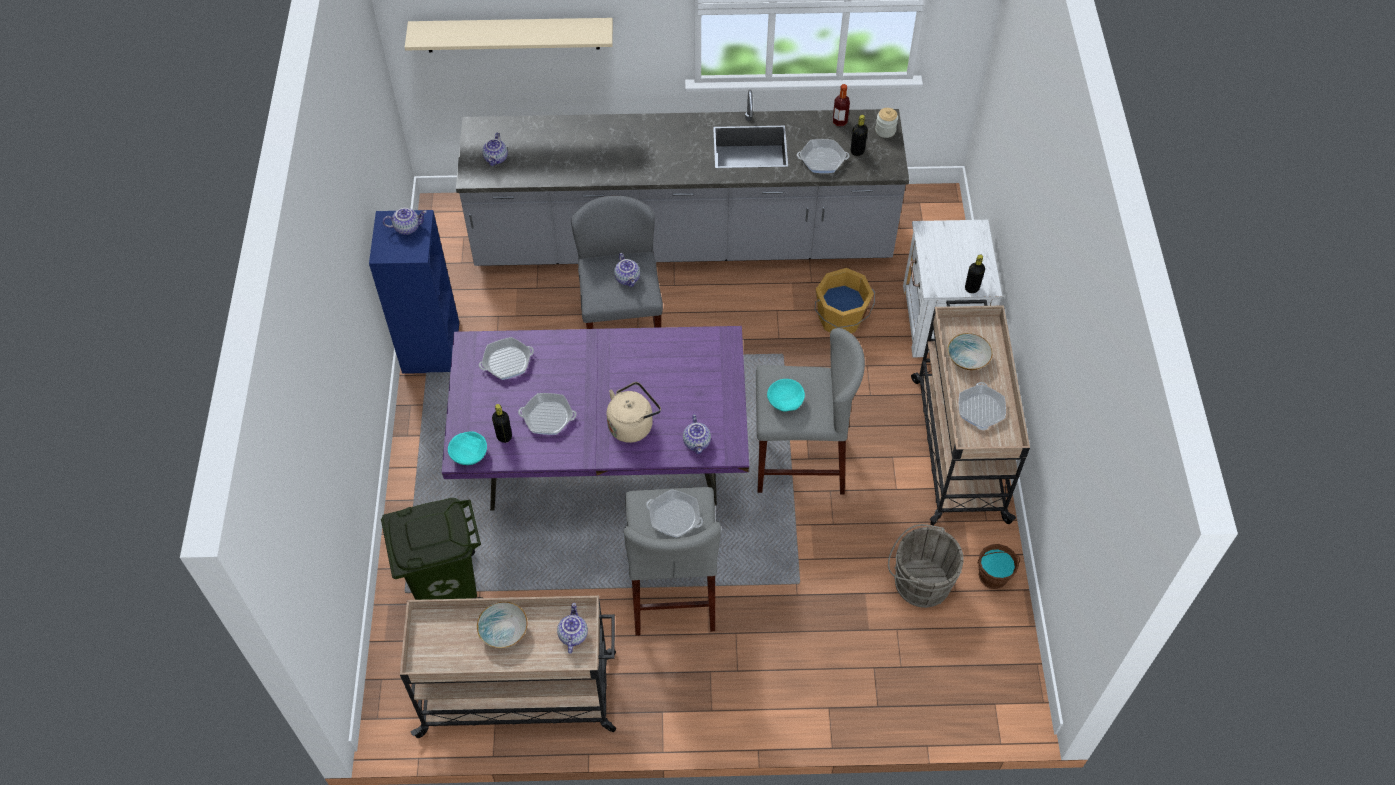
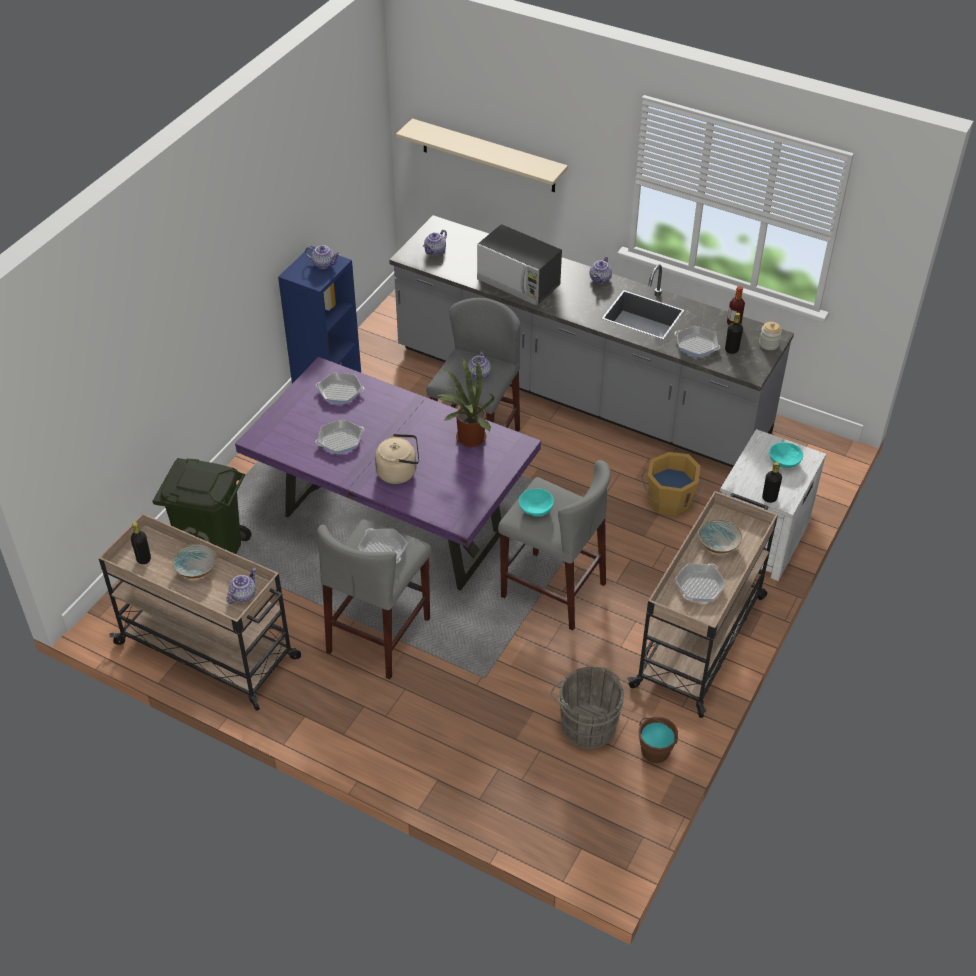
camera: 30 degrees right, 10 degrees down
turquoise bowl [448,431,487,465] -> turquoise bowl moved to [769,442,803,468]
black bottle [492,404,512,443] -> black bottle moved to [131,522,151,564]
frying pan [518,393,577,435] -> frying pan turned 60 degrees counterclockwise [315,419,365,454]
teapot [683,414,711,454] -> teapot moved to [590,257,612,284]
none -> potted plant [435,357,495,447]
none -> microwave [477,224,562,306]

